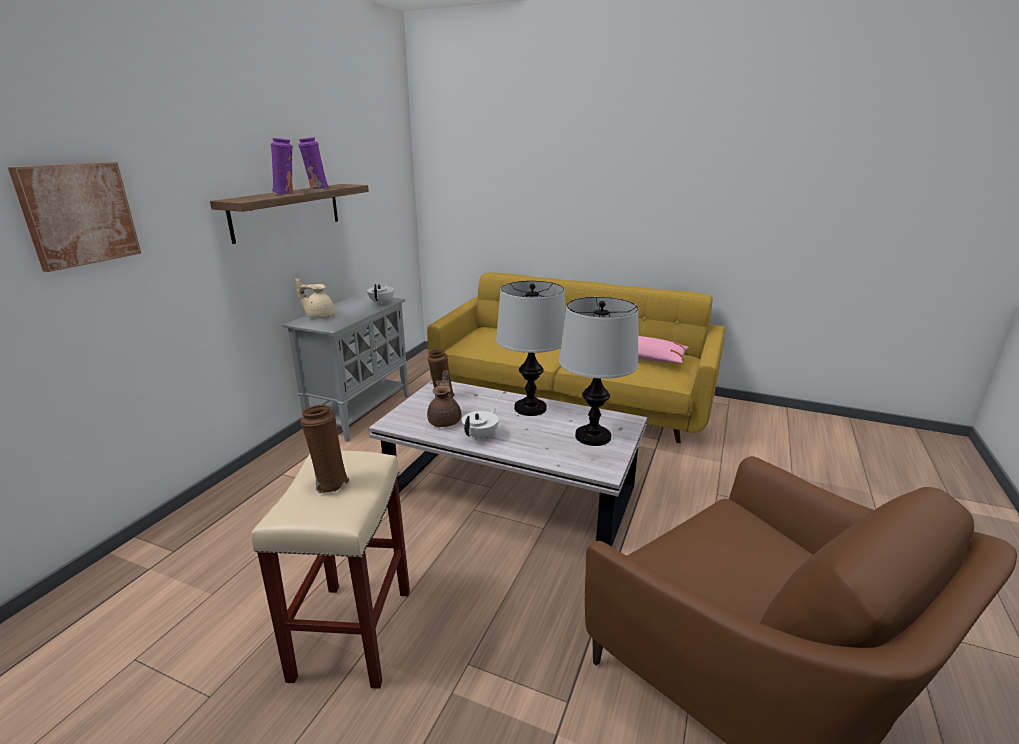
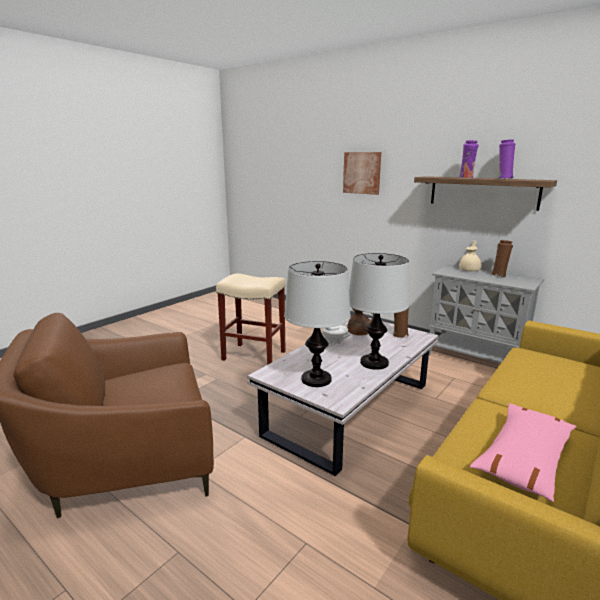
camera: 105 degrees right, 5 degrees down
brown vase [300,404,350,493] -> brown vase moved to [491,240,513,277]
white teapot [367,284,394,305] -> none

